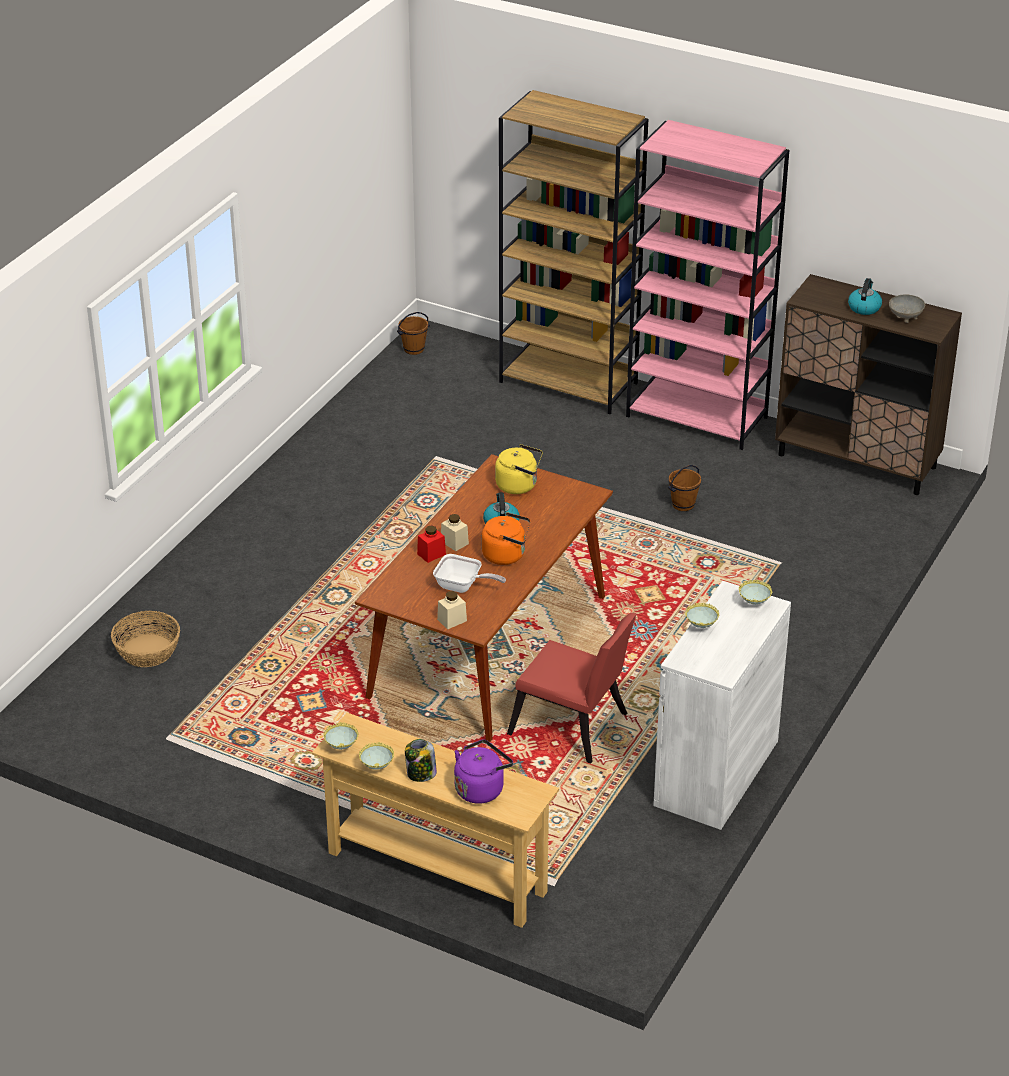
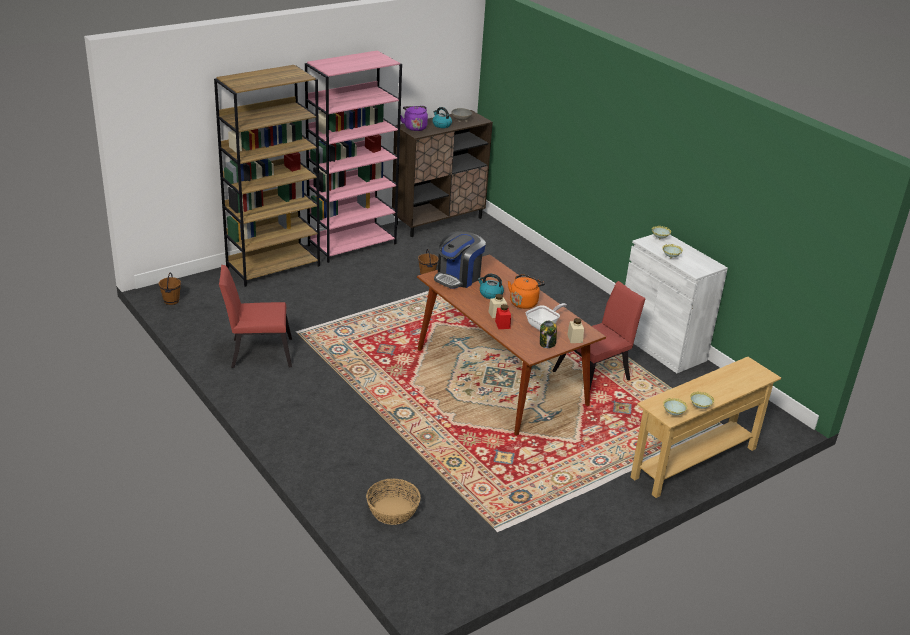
camera: 65 degrees left, 5 degrees down
jar [405,739,437,782] -> jar moved to [540,321,557,348]
purple kettle [454,739,513,804] -> purple kettle moved to [400,106,428,131]
yellow kettle [495,444,543,494] -> coffee machine [434,231,486,289]
none -> red chair [219,265,292,368]

